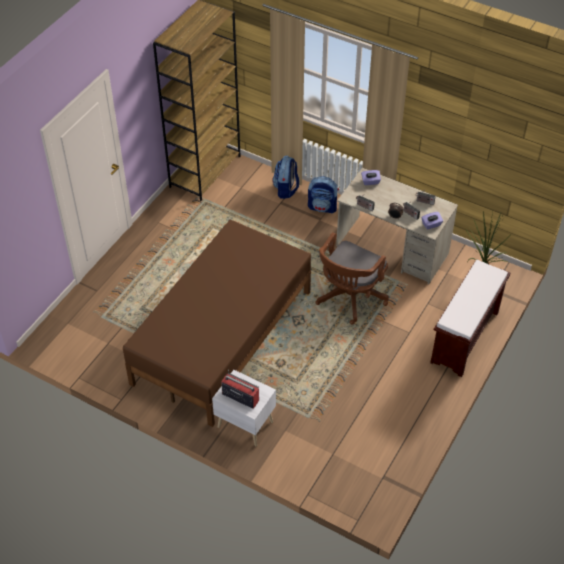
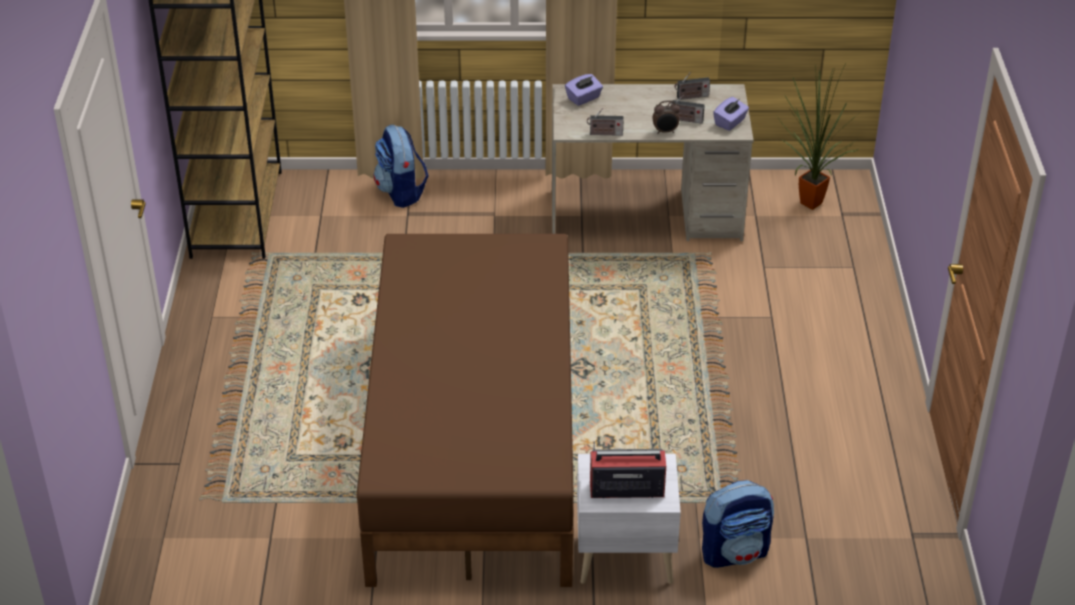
camera: 30 degrees left, 10 degrees down
backpack [308,176,339,213] -> backpack moved to [702,480,774,568]
brown office chair [315,232,389,325] -> none
brown bench [430,260,510,377] -> none

